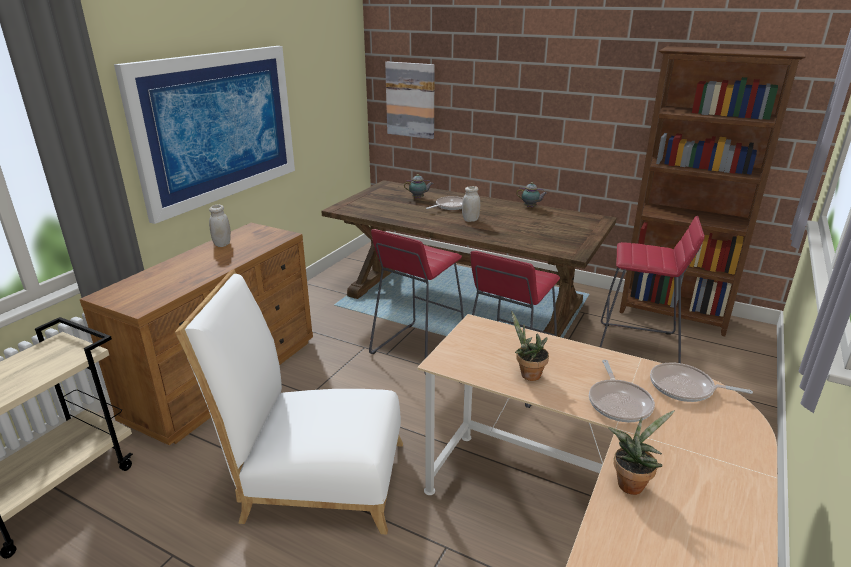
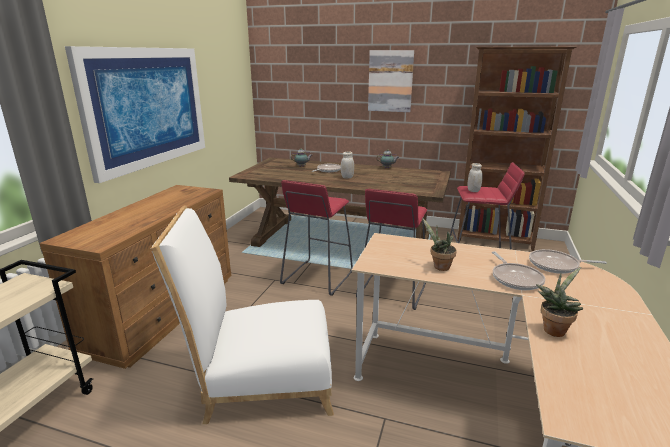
camera: 10 degrees left, 5 degrees down
white jar [209,205,231,247] -> white jar moved to [468,163,483,192]
picture [385,61,435,139] -> picture moved to [368,50,414,112]

